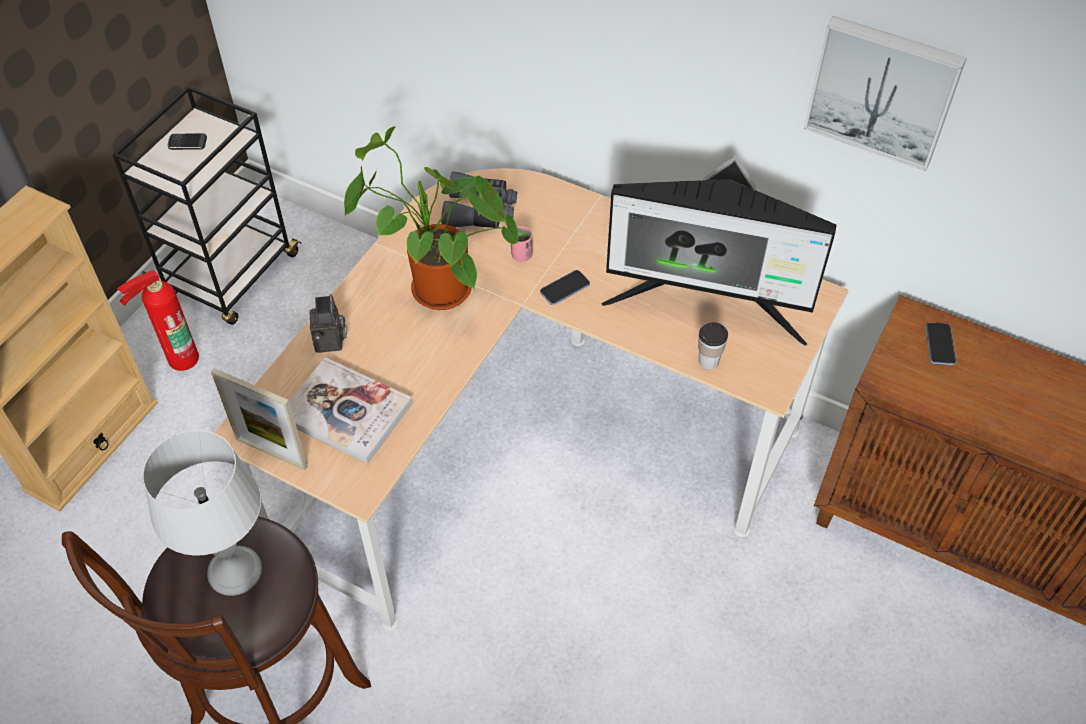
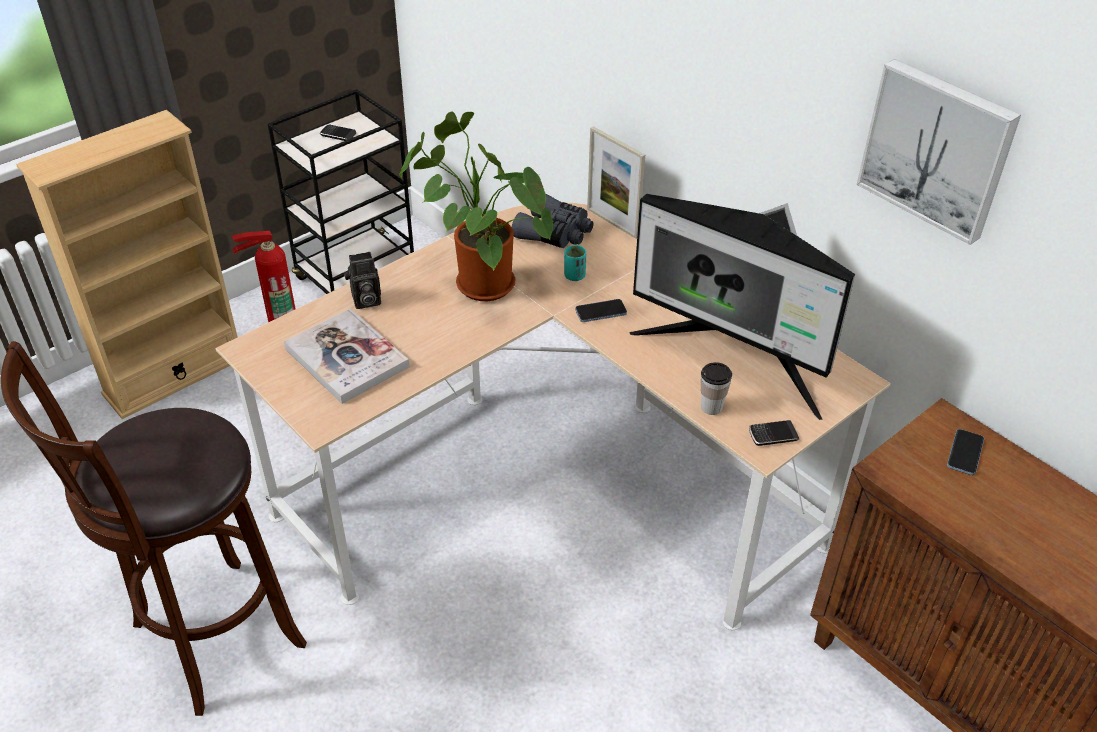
camera: 20 degrees right, 10 degrees down
grey table lamp [142,430,262,596] -> none
picture frame [211,368,308,470] -> picture frame moved to [587,126,645,239]
camera [309,294,347,353] -> camera turned 60 degrees clockwise [344,252,381,309]
pink cup [511,226,533,262] -> turquoise cup [564,245,586,281]
none -> phone [749,420,799,446]

